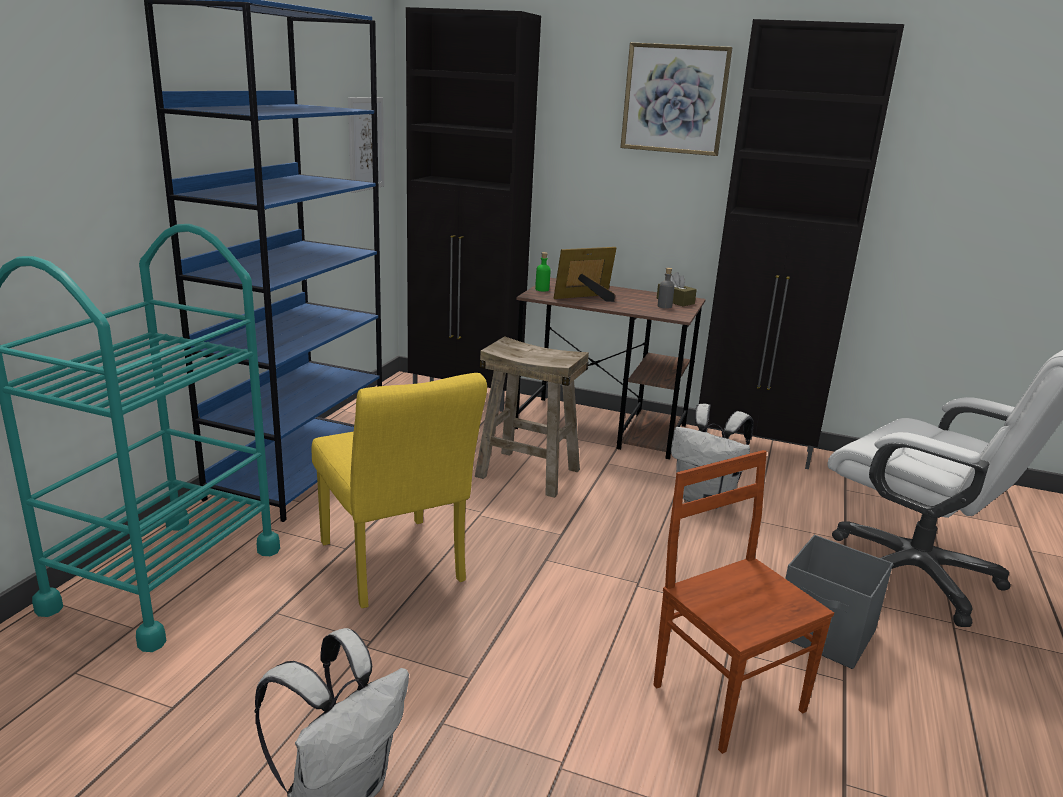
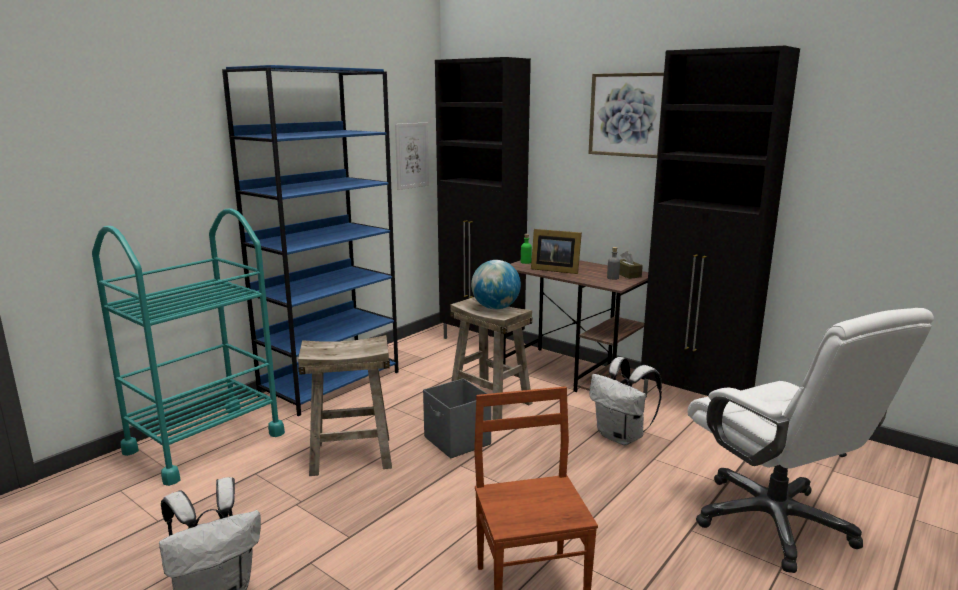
camera: 20 degrees right, 5 degrees down
yellow chair [312,373,487,608] -> beige stool [298,335,392,476]
picture frame [554,247,617,302] -> picture frame turned 150 degrees counterclockwise [531,229,582,274]
grey storage box [785,535,893,669] -> grey storage box moved to [423,378,491,458]
none -> globe [471,260,521,309]

